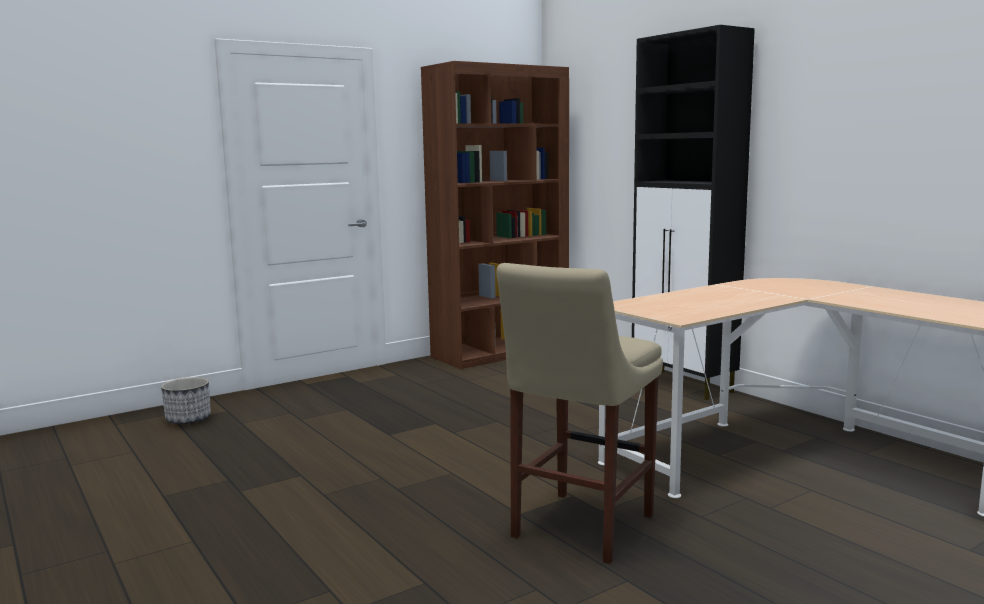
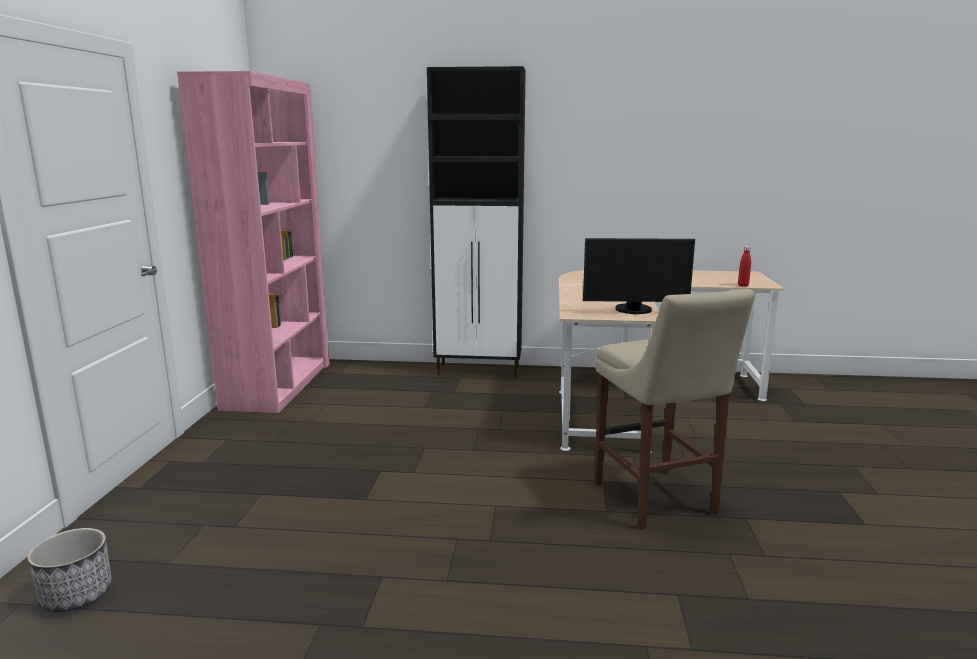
camera: 50 degrees left, 5 degrees up
brown bookcase [421,61,569,369] -> pink bookcase [177,71,330,413]
none -> monitor [583,238,695,314]
none -> red bottle [738,246,751,287]

